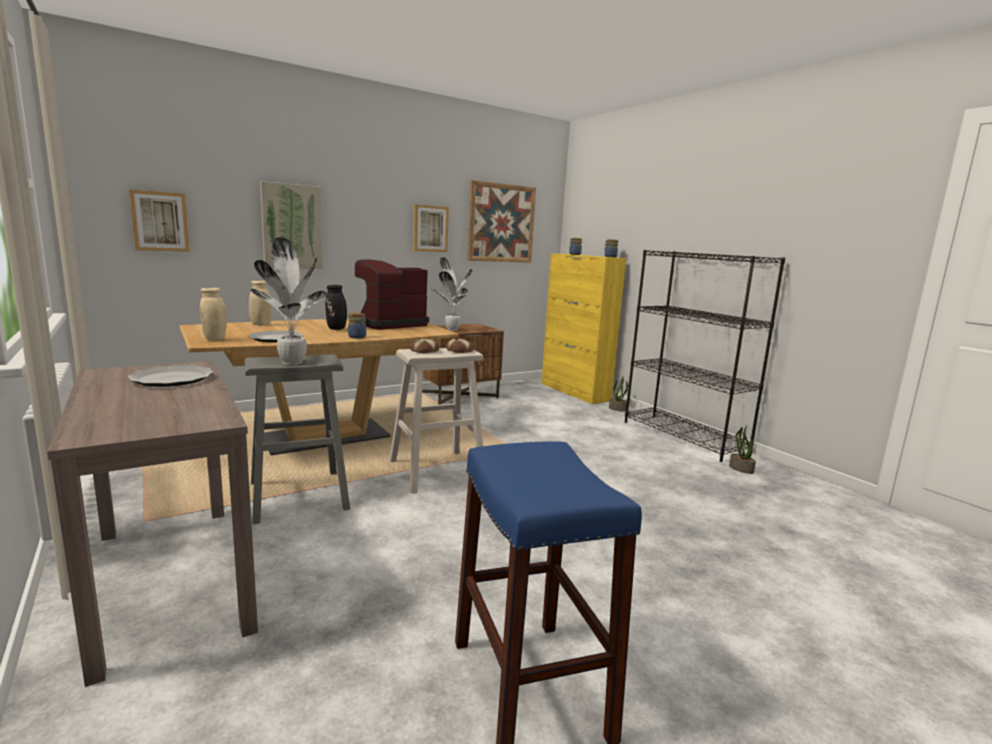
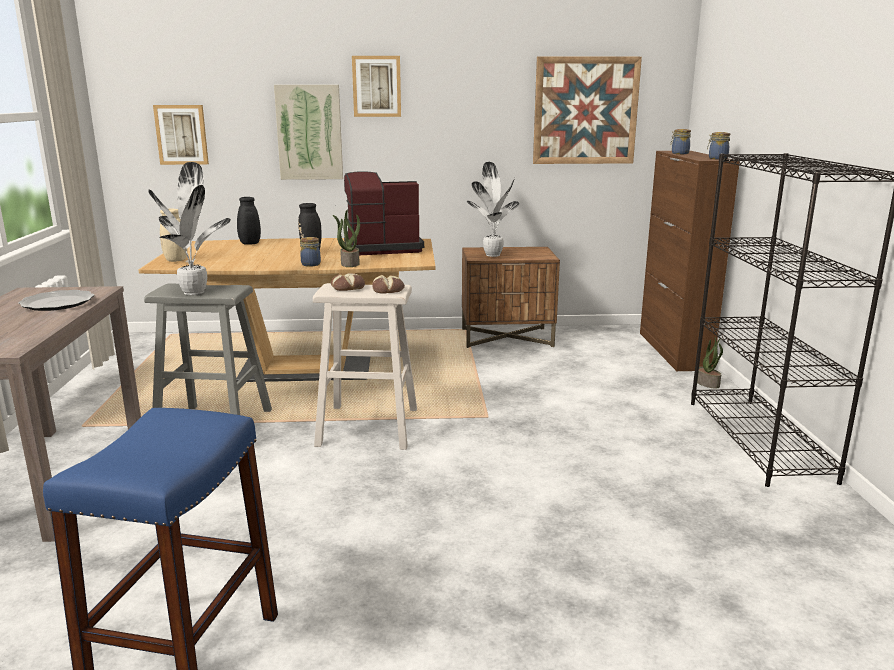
camera: 30 degrees right, 5 degrees up
plate [248,331,303,342] -> none
beige vase [249,281,272,325] -> black vase [237,197,261,245]
picture [413,204,449,252] -> picture moved to [352,56,401,117]
yellow cabinet [541,253,626,404] -> brown cabinet [640,151,740,371]
potted plant [729,426,756,474] -> potted plant moved to [333,210,360,267]

